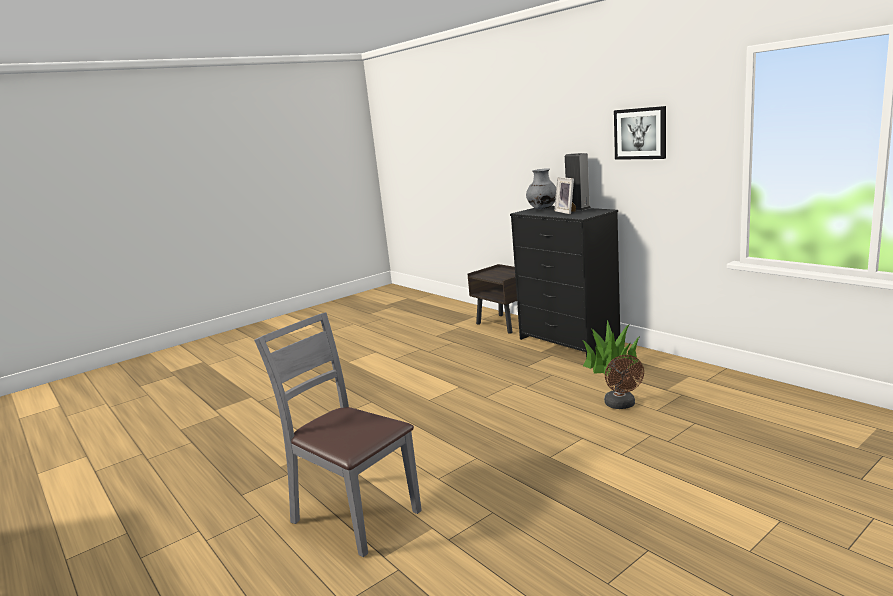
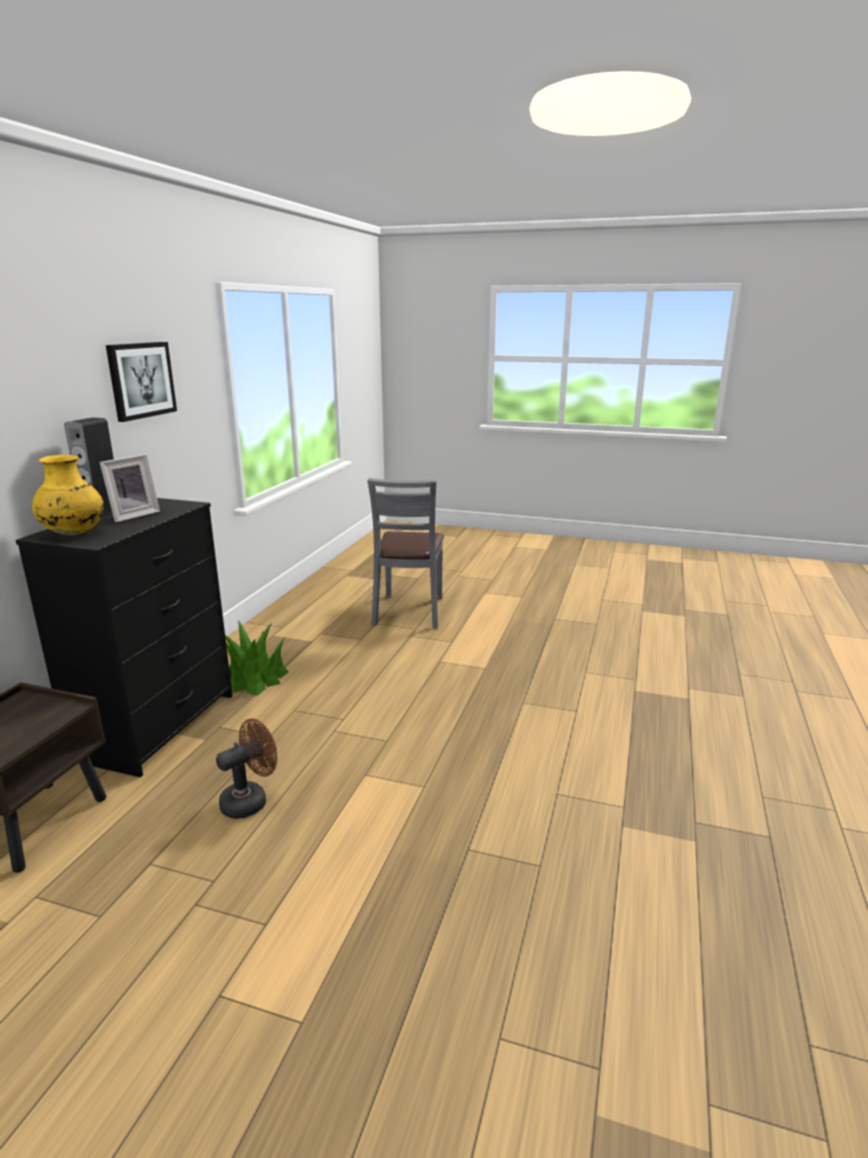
camera: 125 degrees left, 5 degrees up
grey chair [254,312,422,557] -> grey chair moved to [367,478,444,629]
grey vase [526,168,556,210] -> yellow vase [32,455,103,535]
brown fan [604,355,644,409] -> brown fan moved to [216,718,277,819]

